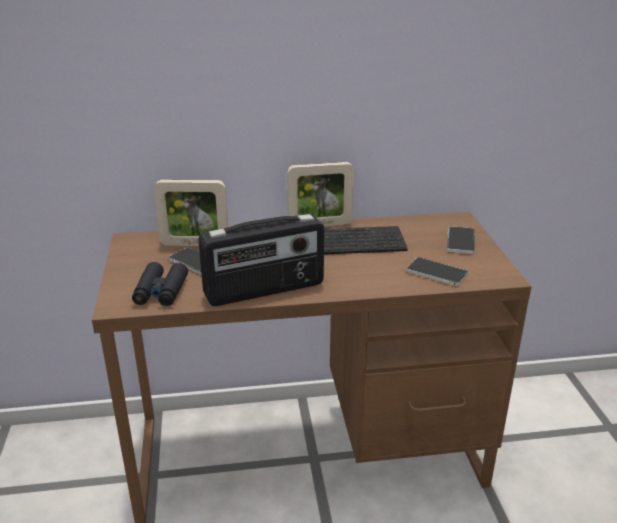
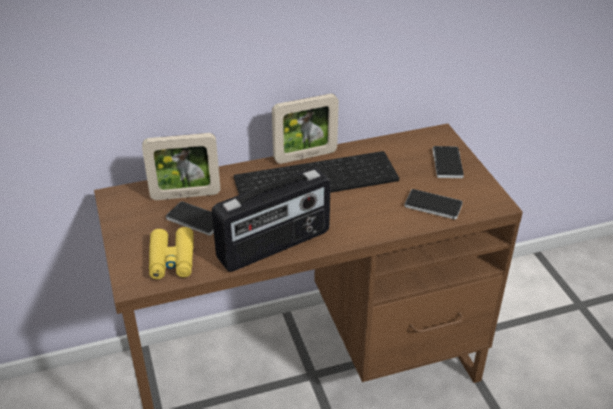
camera: 10 degrees left, 10 degrees up
black binoculars [132,262,188,306] -> yellow binoculars [149,227,194,279]

